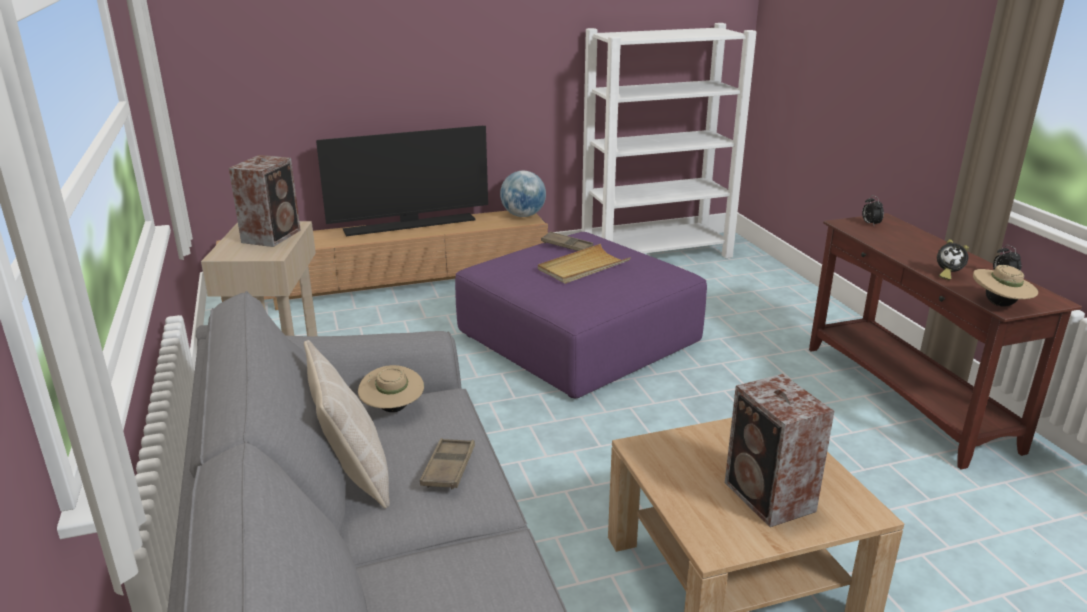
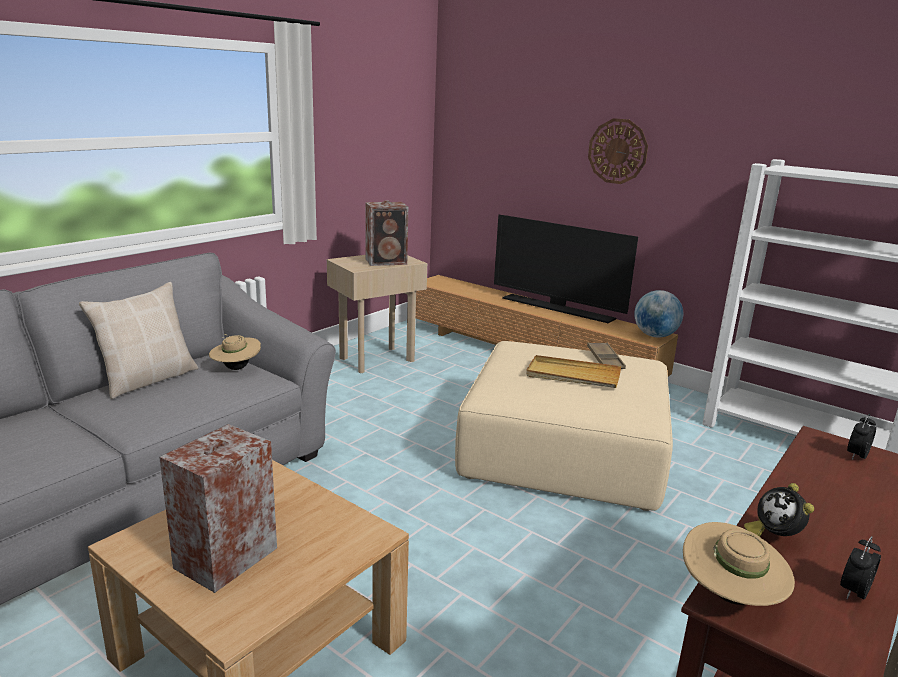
camera: 55 degrees right, 5 degrees down
brown tray [420,438,475,489] -> none
purple ottoman [455,232,707,398] -> beige ottoman [455,341,673,511]
none -> wall clock [588,118,648,184]

